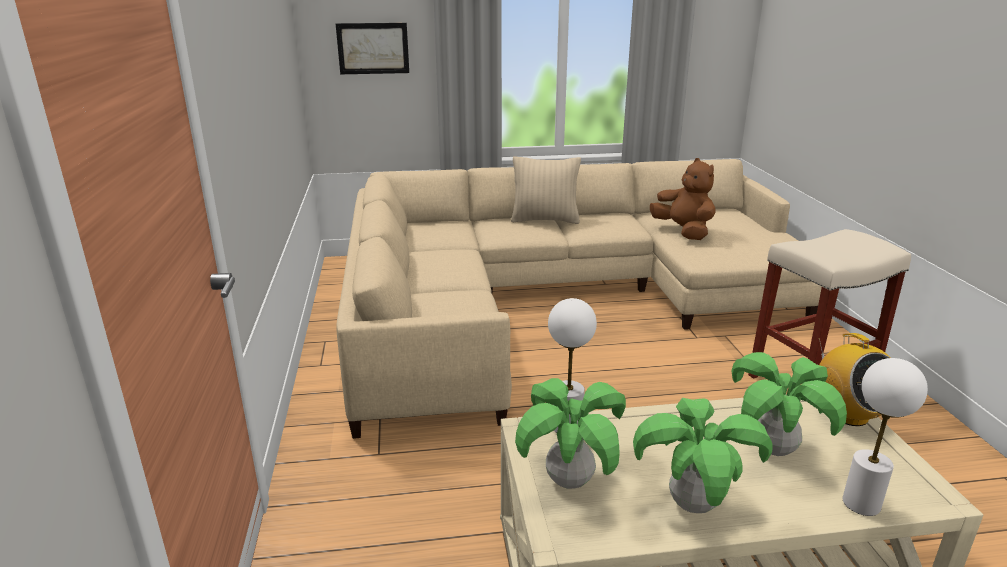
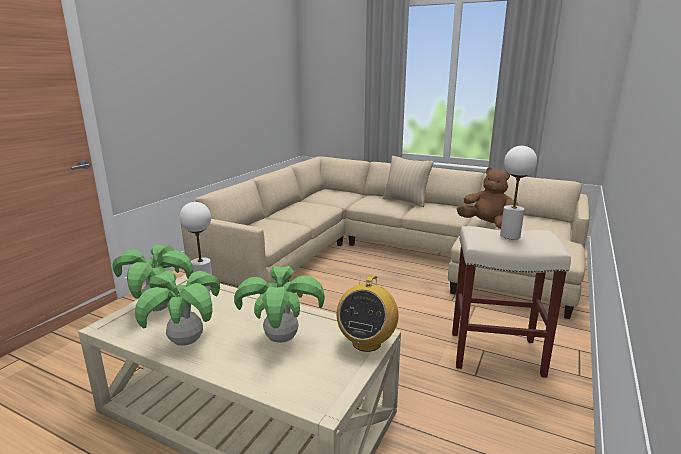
camera: 35 degrees right, 5 degrees down
picture [336,23,409,74] -> none
brown plush toy [650,158,716,240] -> brown plush toy turned 60 degrees counterclockwise [457,167,518,229]
white table lamp [843,358,928,516] -> white table lamp moved to [500,146,537,239]

